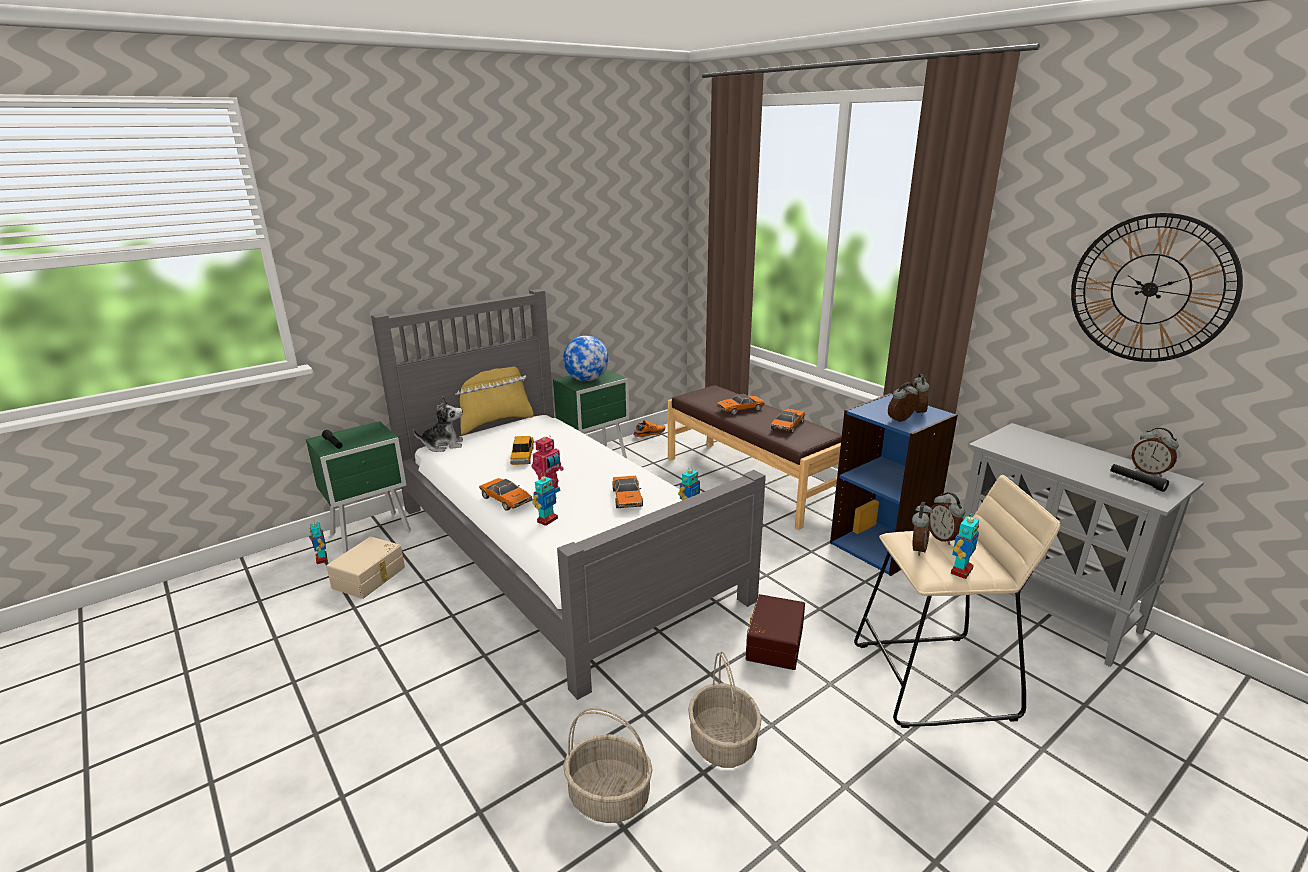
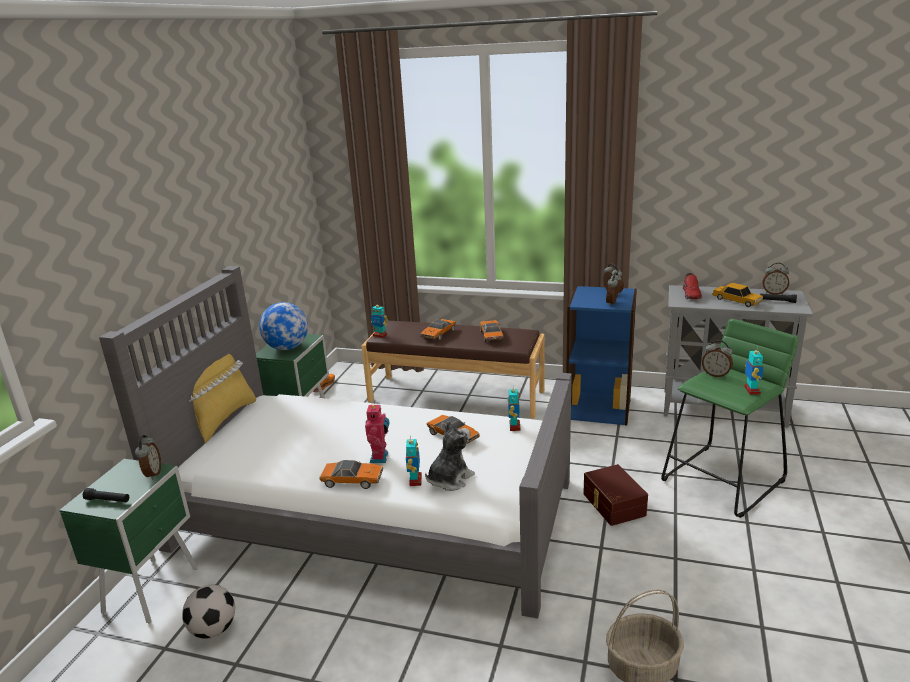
camera: 35 degrees left, 0 degrees up
toy robot [310,519,328,564] -> toy robot moved to [371,305,388,338]
beige storage box [326,536,405,599] -> football [182,585,235,639]
plush toy [413,396,463,452] -> plush toy moved to [425,421,475,491]
toy car [510,436,534,465] -> toy car moved to [712,283,763,307]
basket [688,651,762,768] -> none
beige stool [854,475,1060,728] -> green stool [661,319,799,518]
alarm clock [912,502,933,555] -> alarm clock moved to [135,435,161,480]
wall clock [1071,213,1243,362] -> none
none -> red shoe [683,273,702,299]

